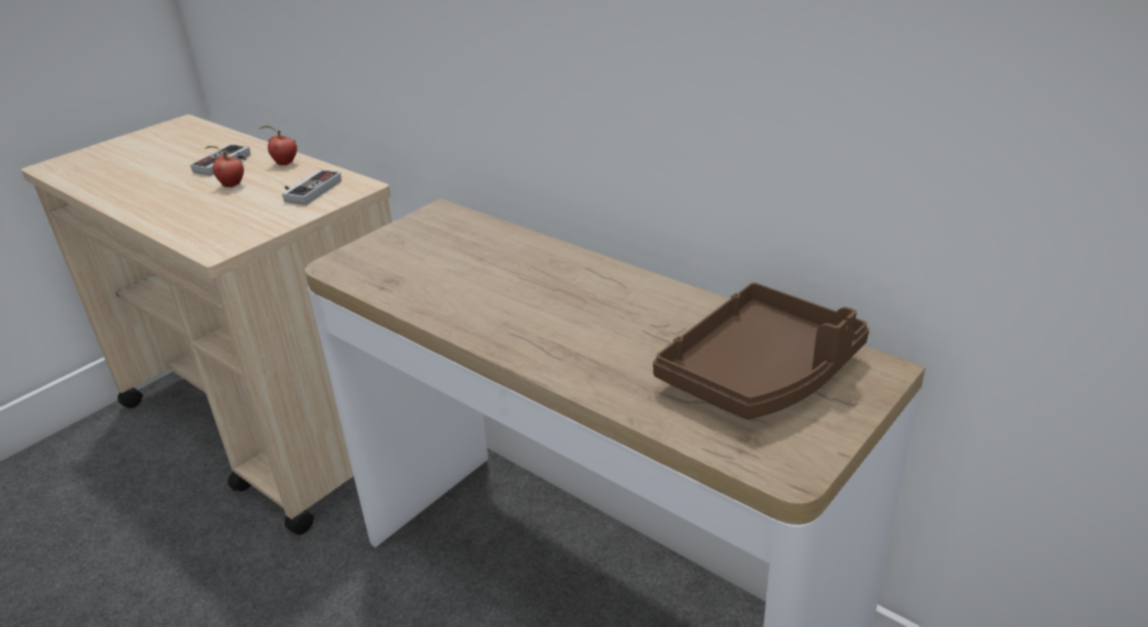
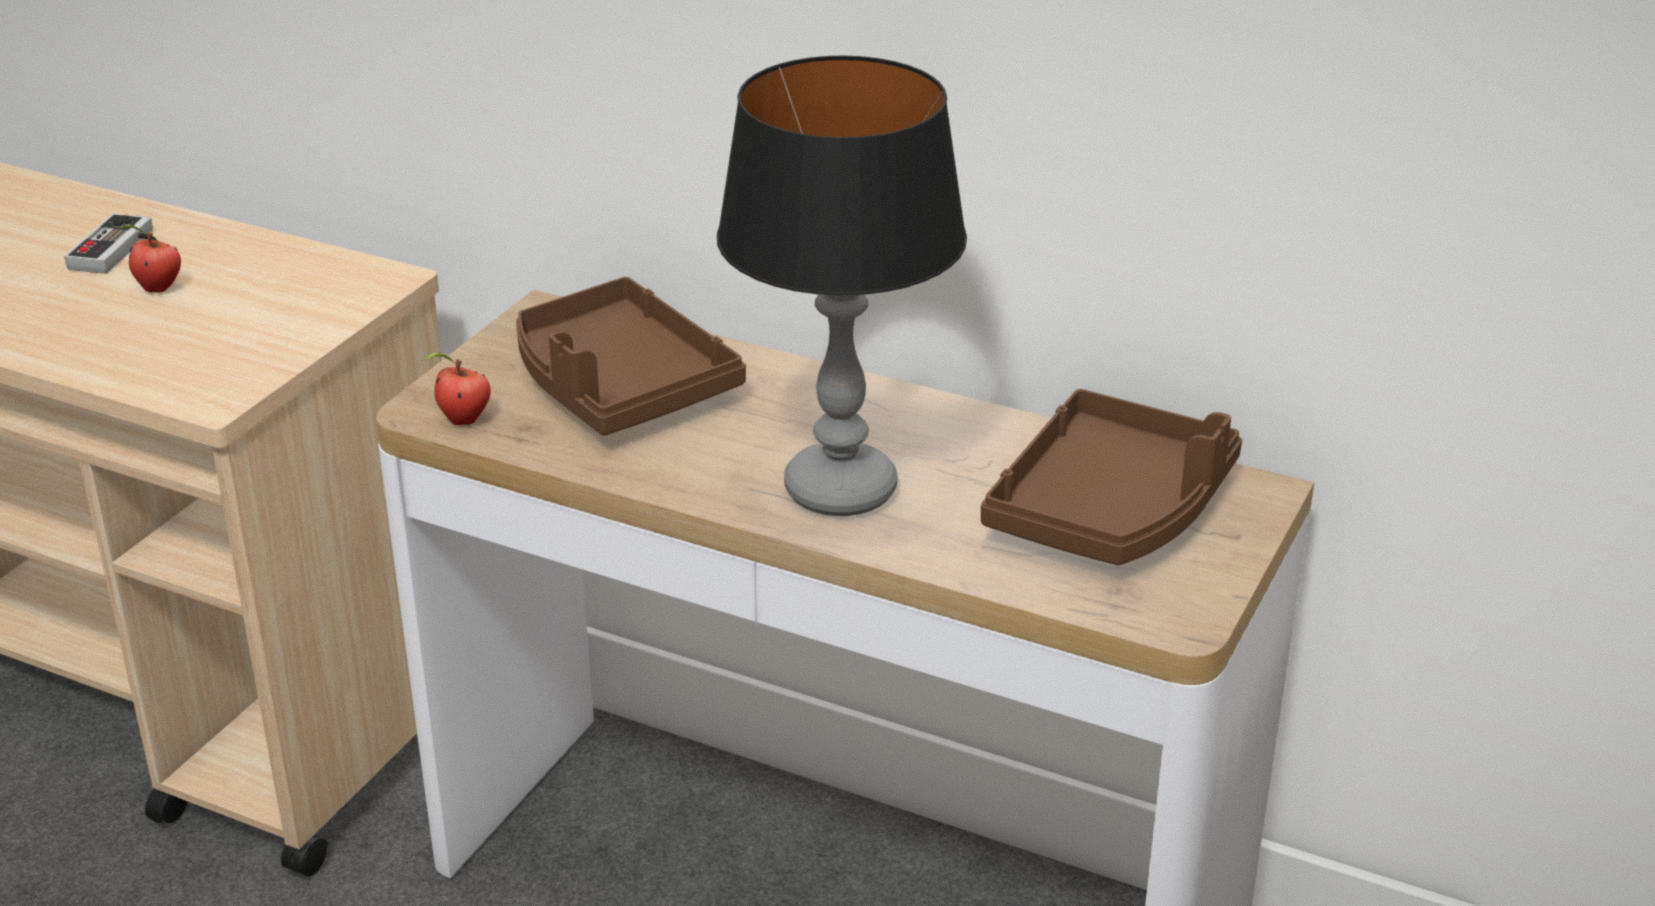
camera: 15 degrees left, 0 degrees up
apple [259,126,297,165] -> apple moved to [423,353,491,425]
game controller [282,169,342,205] -> none
none -> brown tray [516,277,746,436]
none -> table lamp [717,56,967,516]

